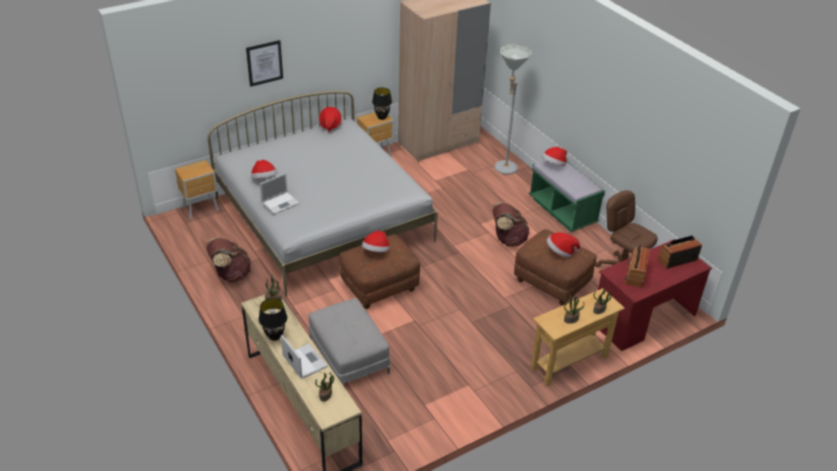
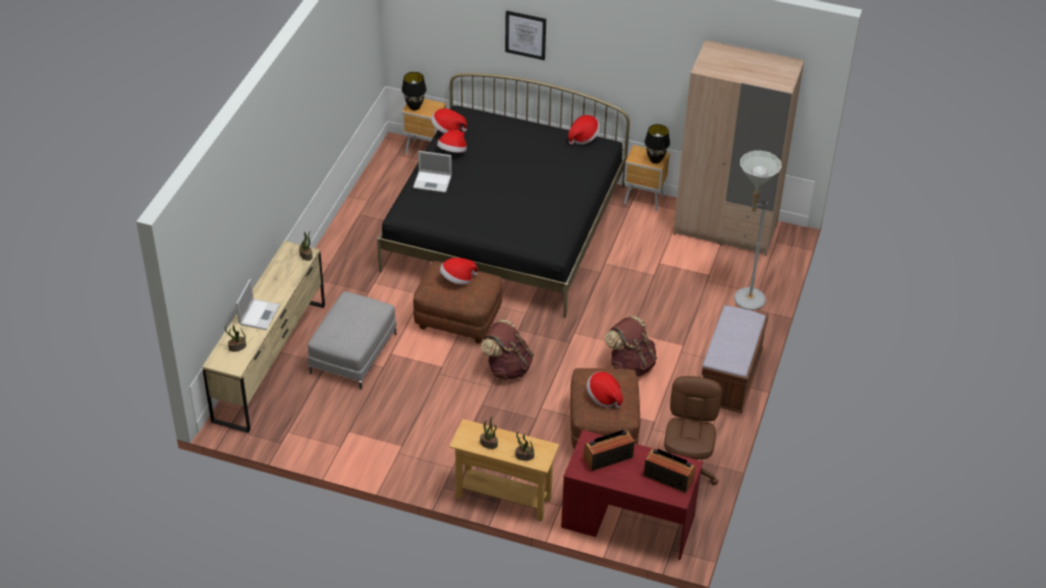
camera: 50 degrees right, 5 degrees up
brown backpack [206,237,251,282] -> brown backpack moved to [481,320,534,380]
white bed [208,91,438,297] -> black bed [377,73,630,318]
black table lamp [259,298,287,341] -> black table lamp moved to [402,72,427,110]
green bench [529,160,605,232] -> brown bench [702,305,769,413]
hat [542,147,567,166] -> hat moved to [431,108,467,134]

